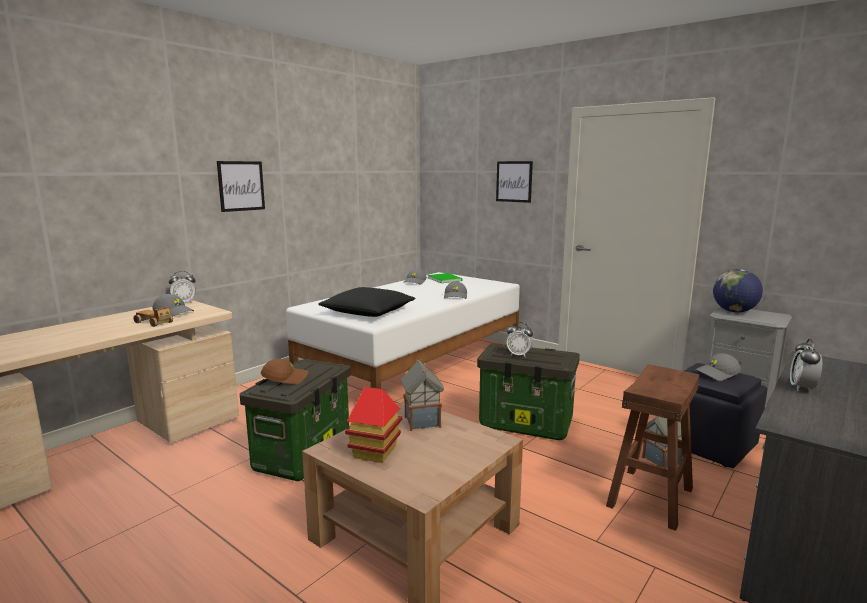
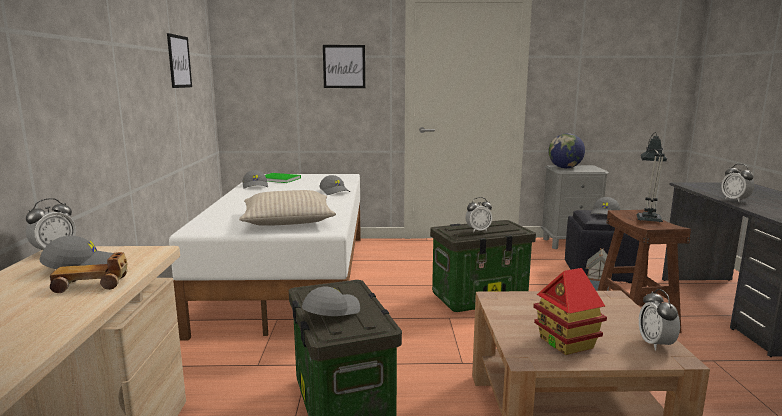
camera: 40 degrees left, 0 degrees up
picture [217,161,265,212] -> picture moved to [167,33,192,88]
brown cap [261,359,308,384] -> grey cap [302,286,360,316]
black pillow [318,287,415,317] -> beige pillow [239,190,336,226]
toy house [401,359,444,431] -> none
none -> table lamp [637,132,667,222]
none -> alarm clock [639,289,680,350]

